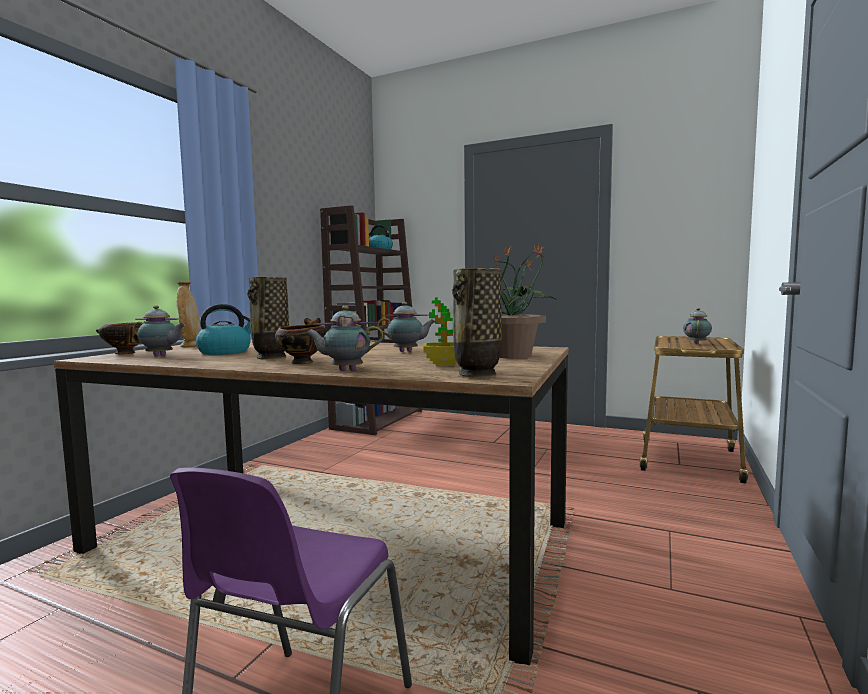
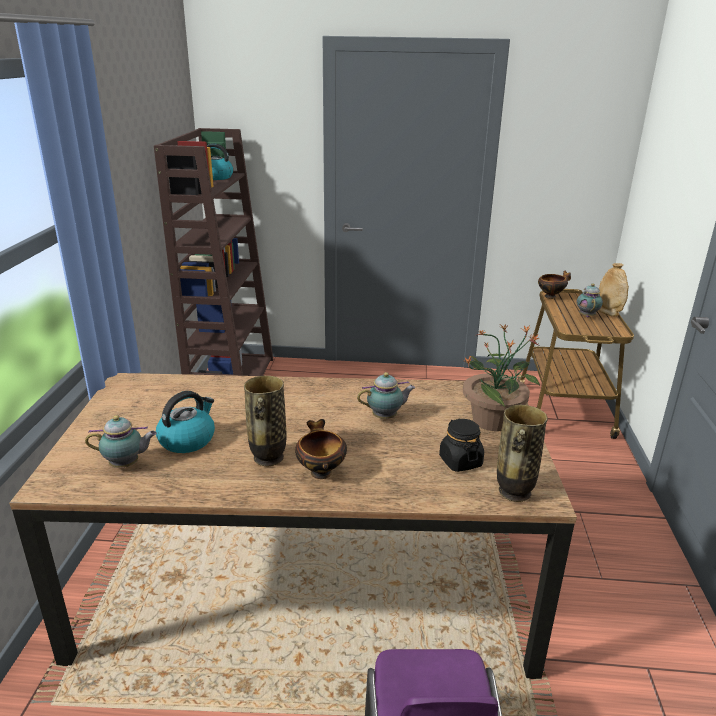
camera: 20 degrees left, 20 degrees up
bowl [96,320,149,354] -> bowl moved to [538,271,571,299]
beige vase [176,282,201,347] -> beige vase moved to [599,263,629,316]
teapot [306,306,384,371] -> none
potted plant [423,297,457,366] -> black jar [439,419,484,472]

